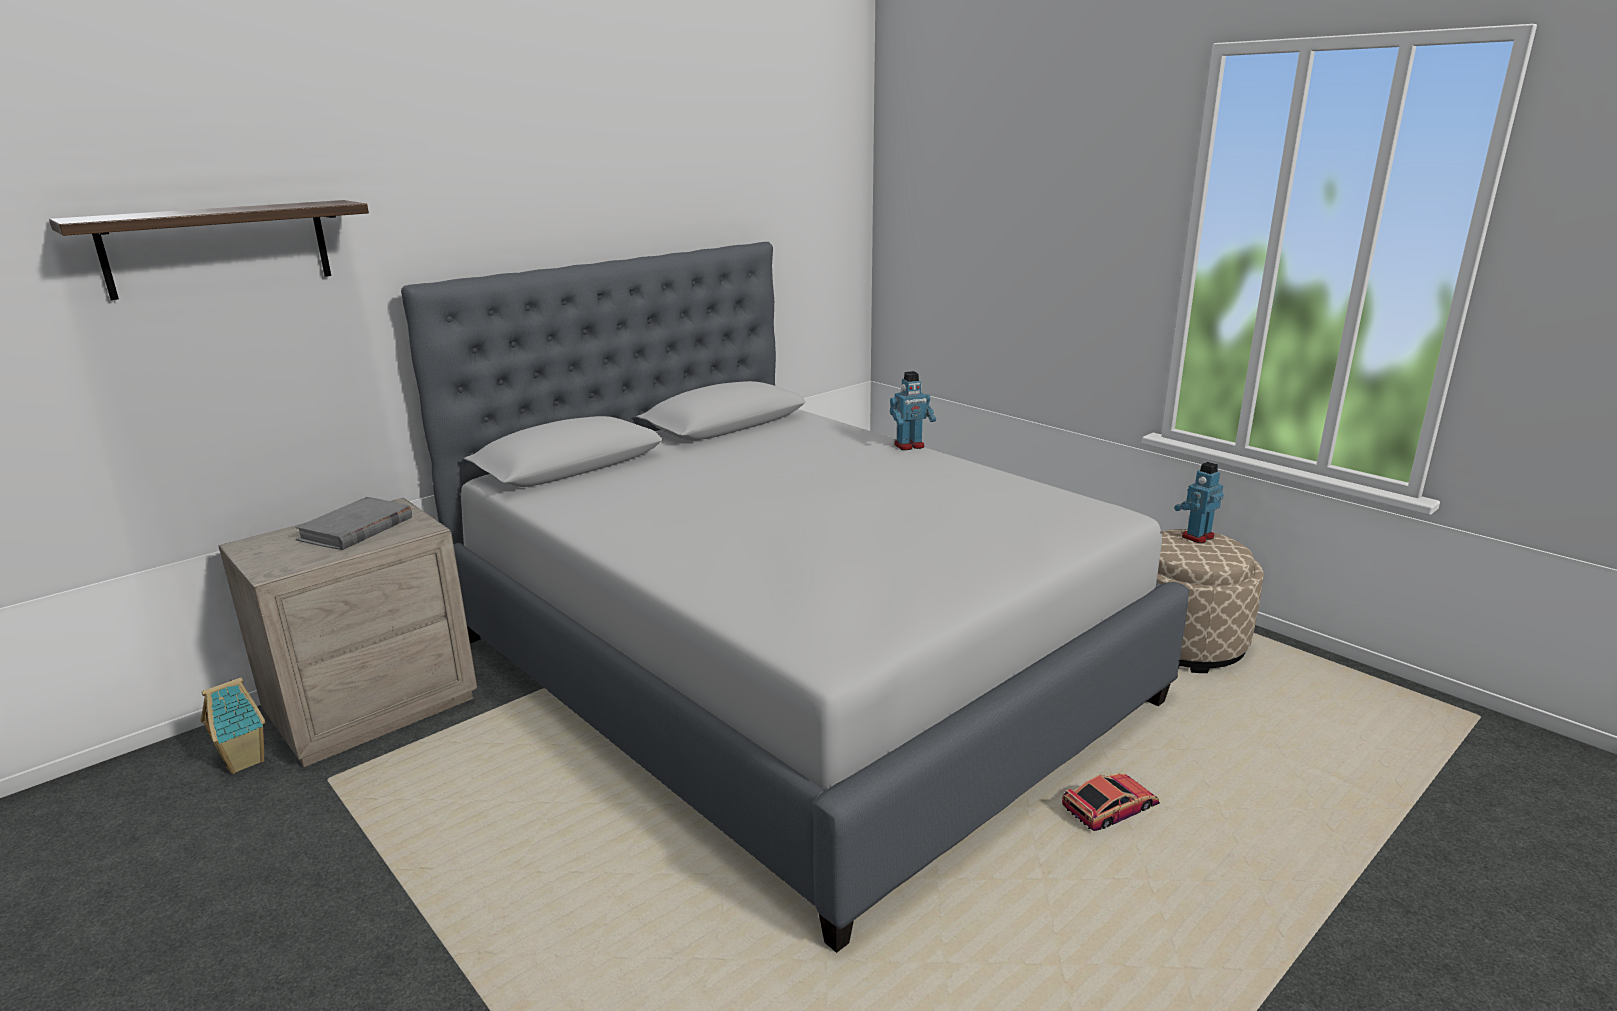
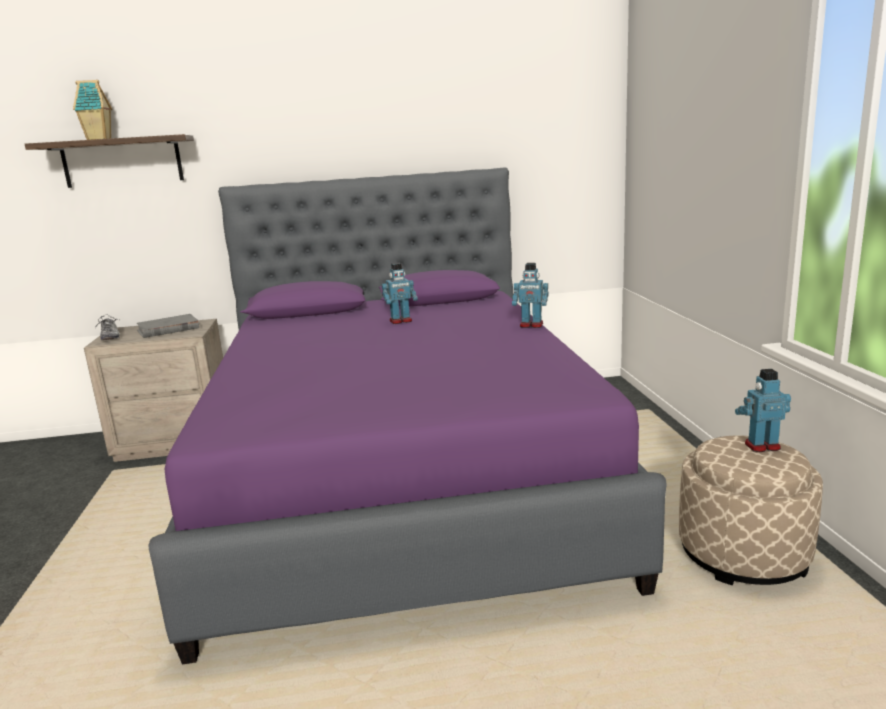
camera: 35 degrees right, 5 degrees down
toy house [200,677,266,774] -> toy house moved to [73,80,112,140]
grey bed [401,242,1189,953] -> purple bed [148,168,667,665]
toy car [1062,773,1160,831] -> none
none -> shoe [95,315,120,340]
none -> toy robot [382,263,418,324]

